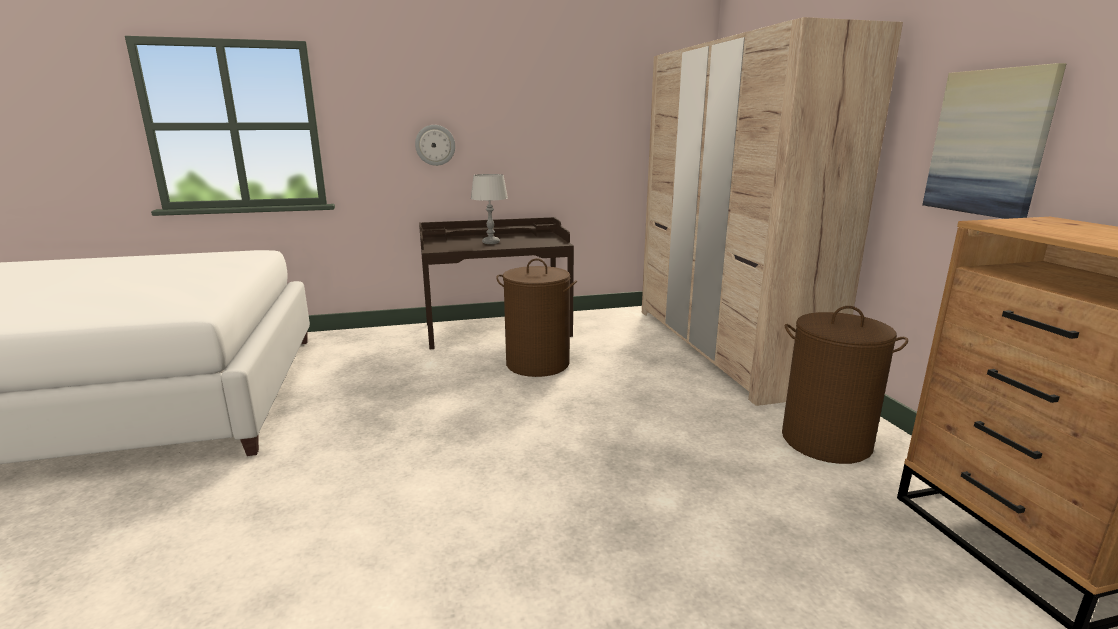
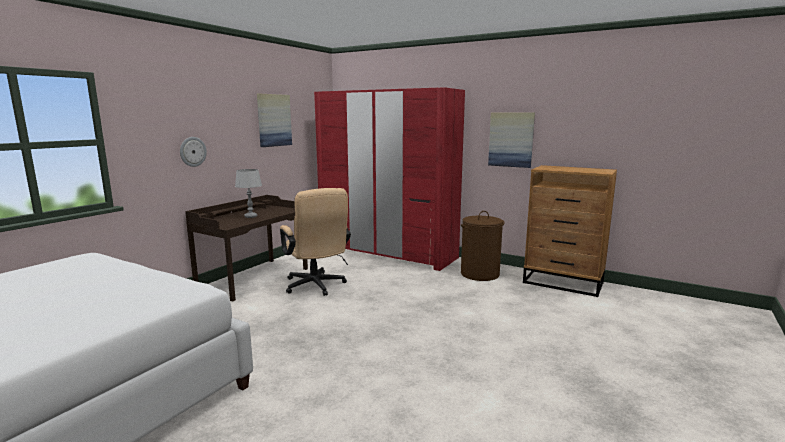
camera: 45 degrees left, 5 degrees down
brown laundry basket [496,258,577,377] -> beige office chair [280,188,351,296]
beige wardrobe [642,17,903,406] -> red wardrobe [314,87,465,271]
none -> picture [257,94,292,147]

